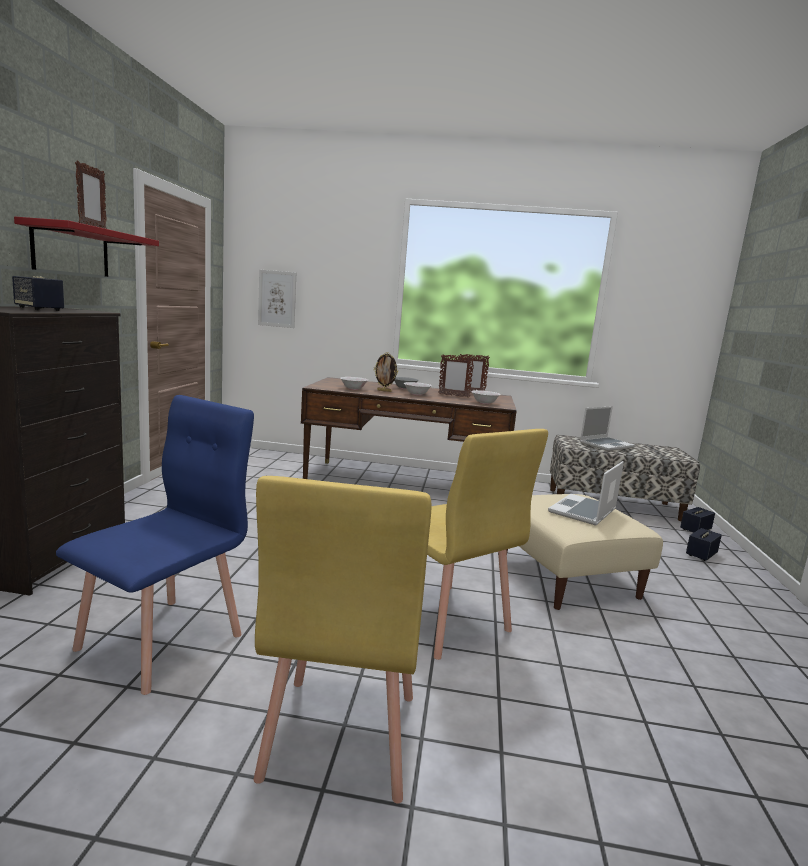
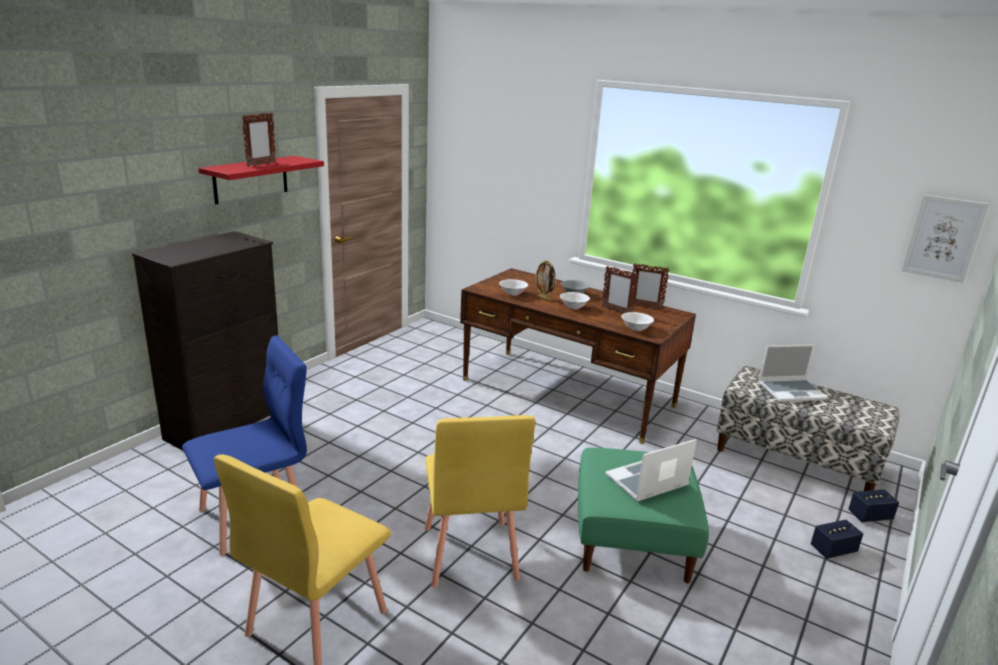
camera: 25 degrees right, 10 degrees up
speaker [12,276,64,311] -> none
picture [258,269,296,328] -> picture moved to [902,195,989,283]
beige ottoman [507,494,663,610] -> green ottoman [578,448,709,583]

